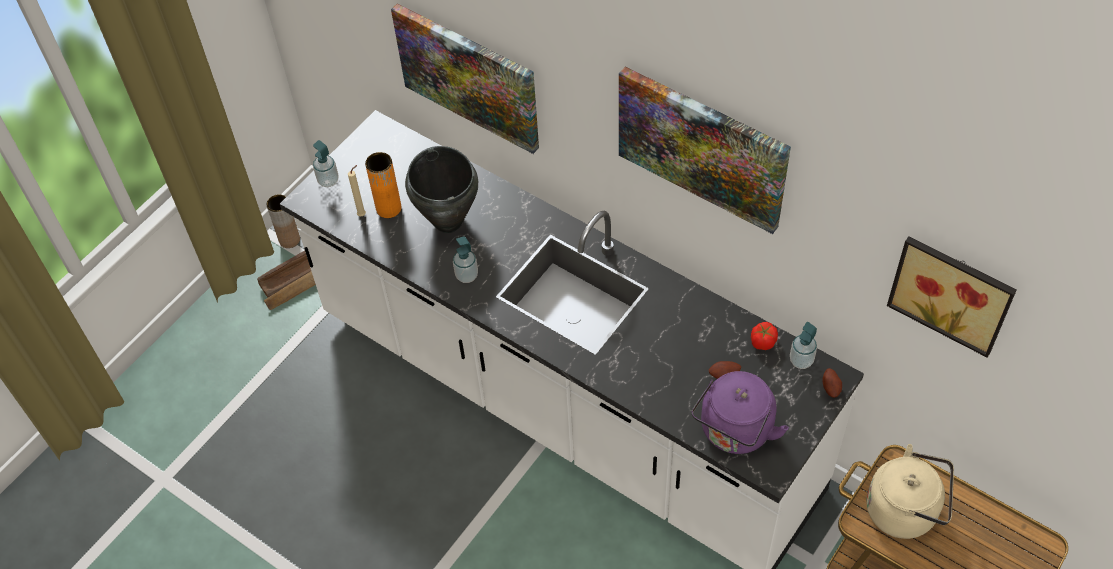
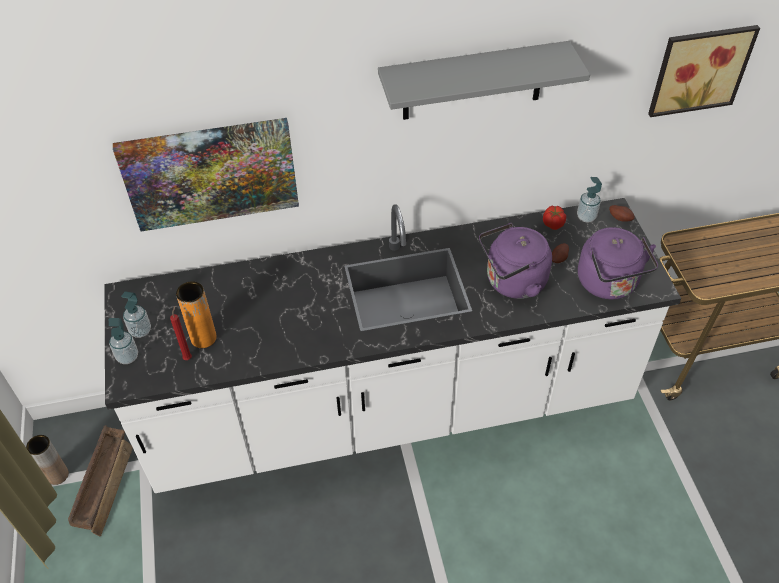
camera: 50 degrees left, 5 degrees down
beige candle [348,165,366,216] -> red candle [170,306,192,360]
black cooking pot [405,146,478,233] -> none
soap dispenser [453,237,478,283] -> soap dispenser moved to [121,292,151,338]
picture [619,67,791,234] -> grey shelf [378,41,590,120]
beige kettle [866,444,954,539] -> none
none -> purple kettle [479,223,552,299]

